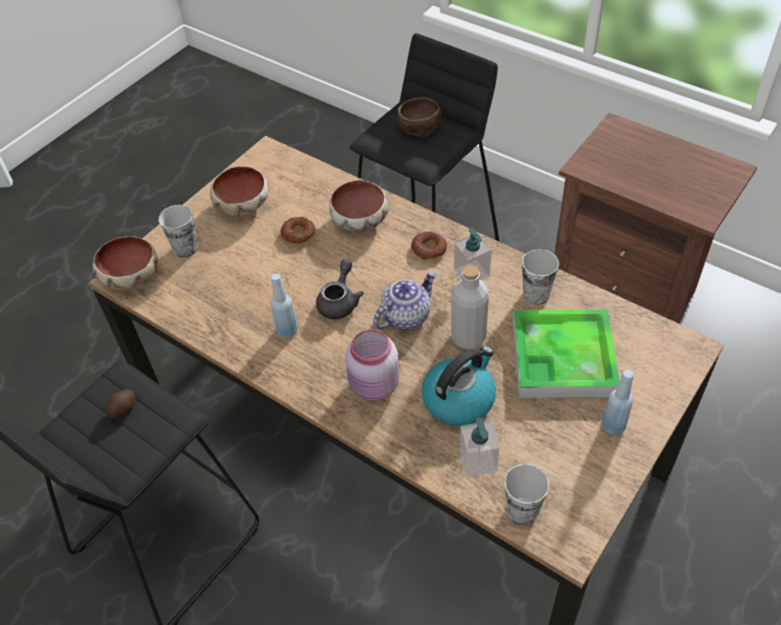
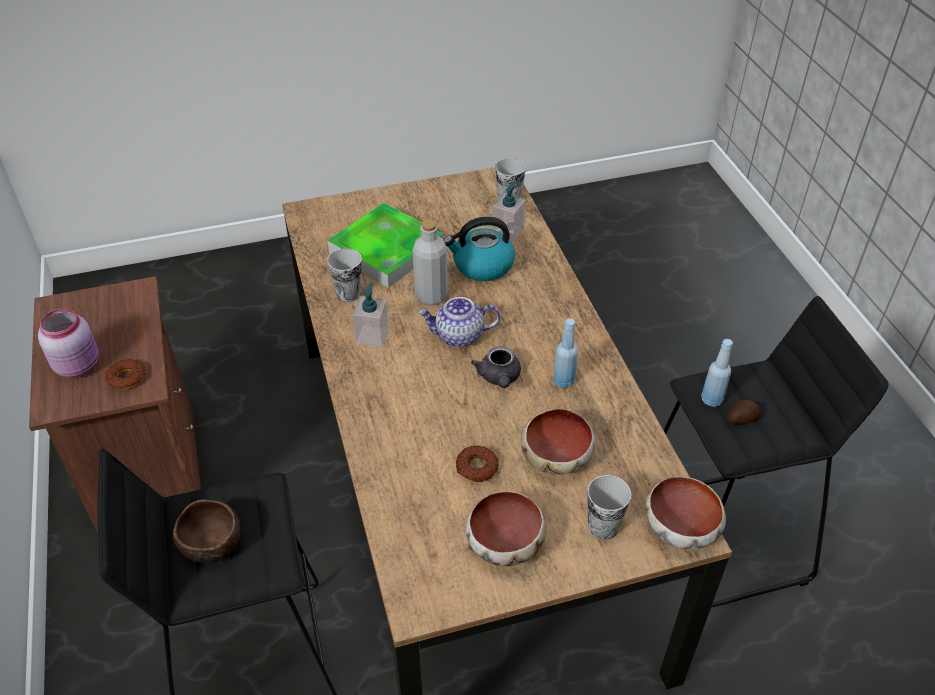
camera: 145 degrees left, 5 degrees down
grey teapot [316,259,364,319] -> grey teapot turned 60 degrees counterclockwise [471,346,521,388]
bowl [329,180,389,231] -> bowl moved to [521,409,595,475]
pink jar [345,329,399,401] -> pink jar moved to [38,309,99,378]
donut [411,232,447,260] -> donut moved to [105,359,145,390]
blue bottle [602,370,634,435] -> blue bottle moved to [701,339,733,407]

